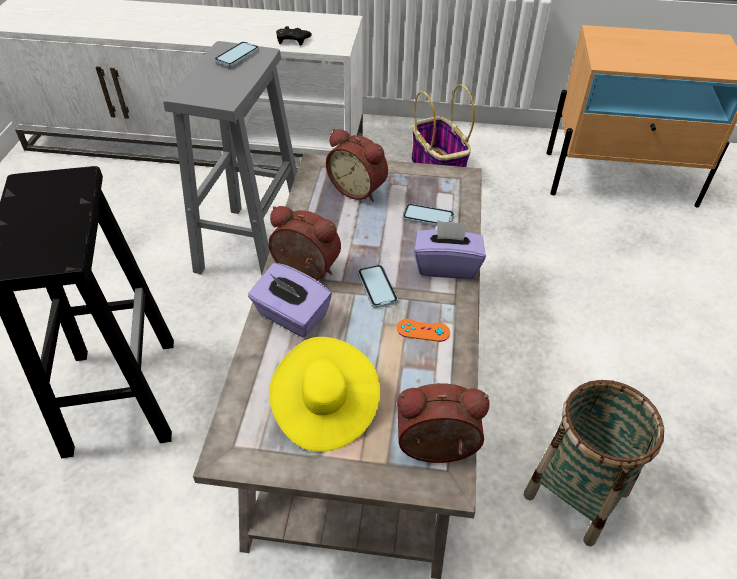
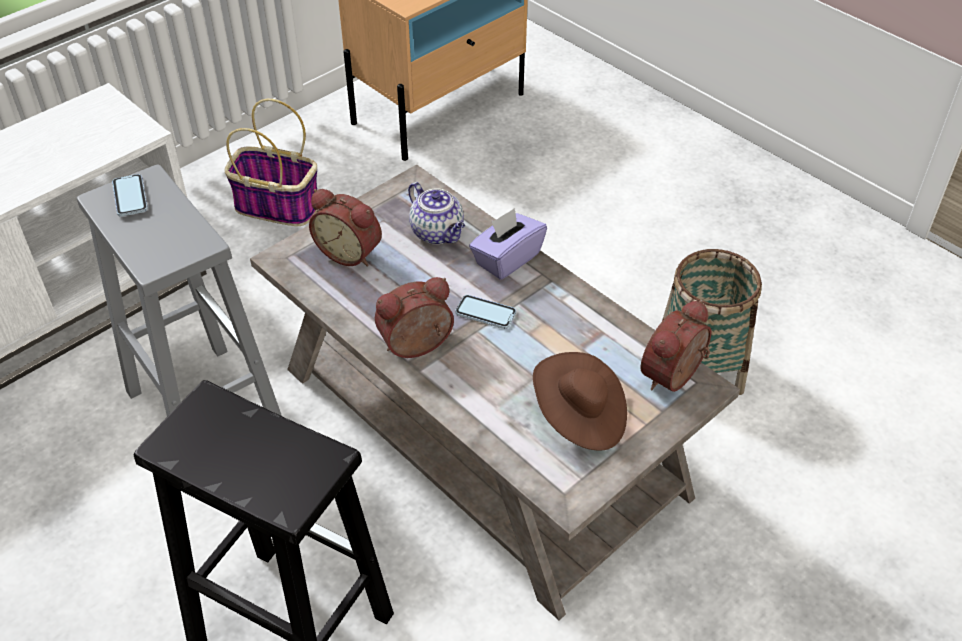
camera: 50 degrees left, 0 degrees up
purple tissue box [248,263,332,337] -> none
yellow hat [269,337,380,452] -> brown hat [533,352,627,451]
black game controller [276,26,312,45] -> none
alarm clock [326,129,388,201] -> alarm clock turned 45 degrees clockwise [309,189,382,267]
orange game controller [397,319,450,342] -> none
phone [403,203,454,226] -> teapot [408,182,465,244]

